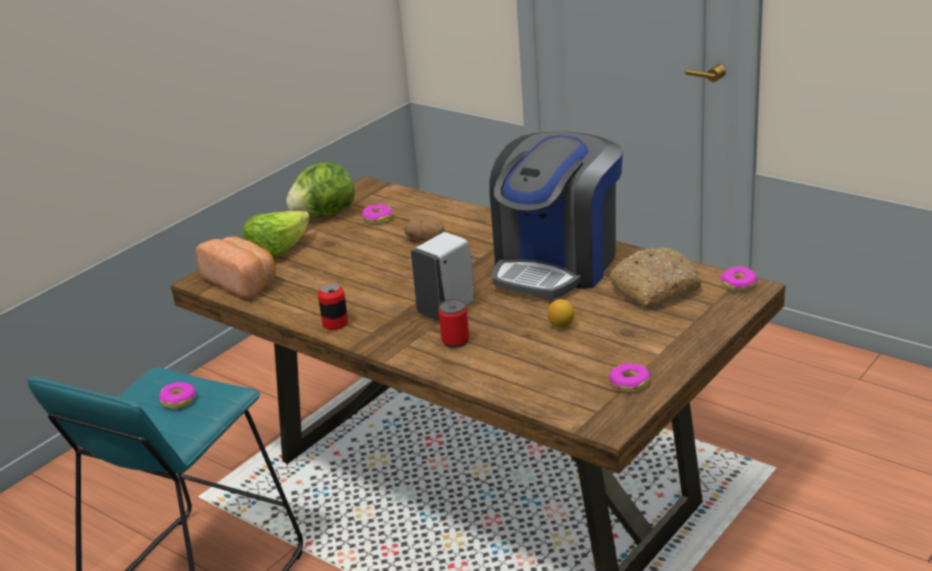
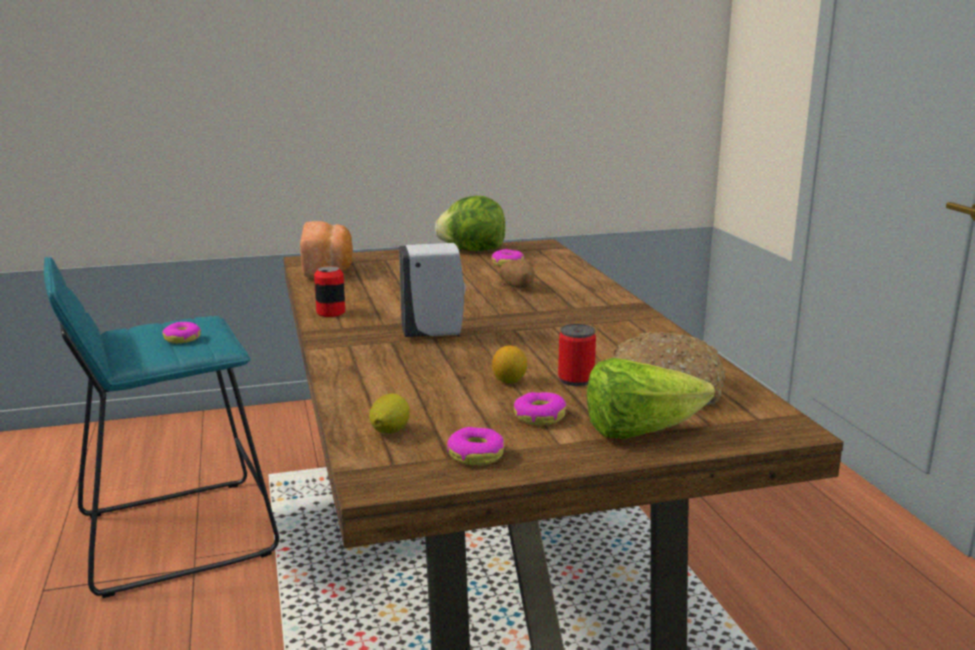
camera: 35 degrees right, 10 degrees down
lettuce [243,211,310,259] -> lettuce moved to [587,358,715,439]
can [439,299,469,348] -> can moved to [558,324,596,386]
coffee machine [489,132,623,298] -> none
donut [721,267,757,291] -> donut moved to [514,392,566,425]
none -> lemon [369,393,410,434]

